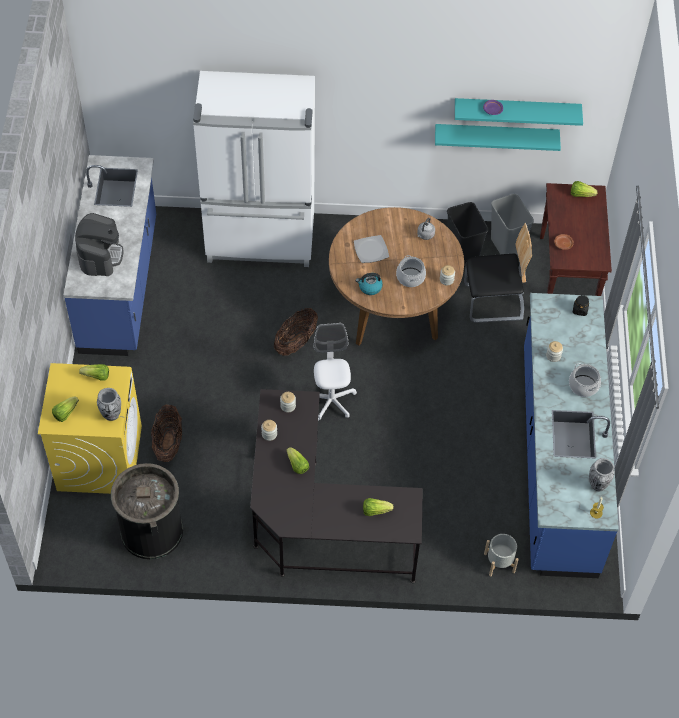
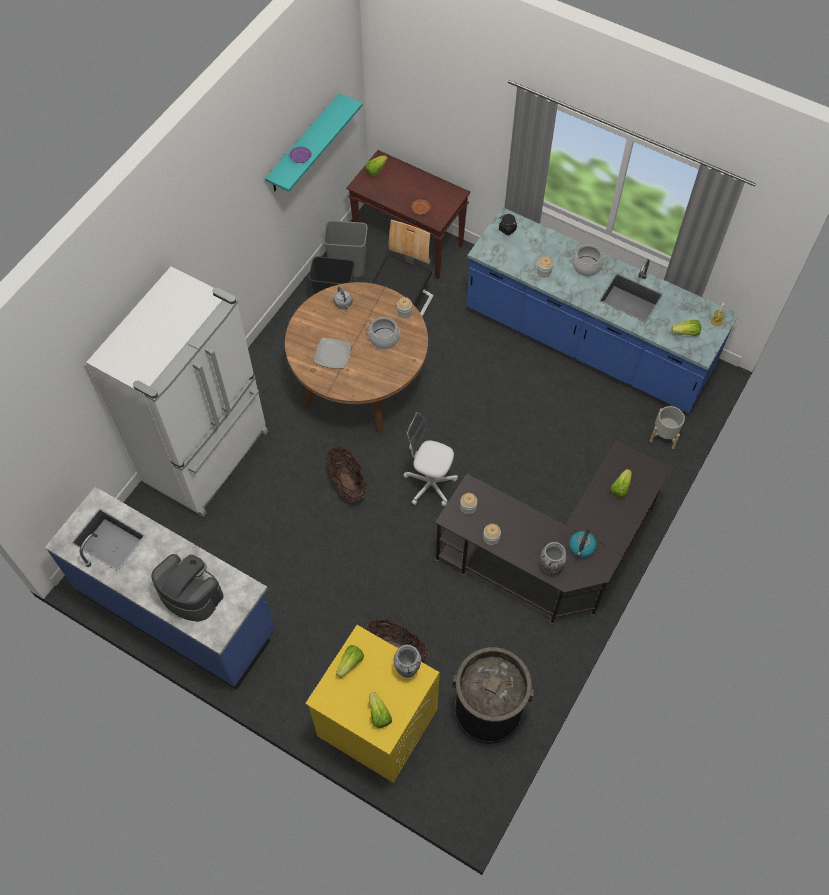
camera: 60 degrees left, 5 degrees up
lettuce [287,447,309,474] -> lettuce moved to [671,320,701,336]
kettle [356,273,383,295] -> kettle moved to [569,529,597,557]
turquoise shelf [435,124,561,151] -> none
vase [589,458,615,492] -> vase moved to [541,542,567,574]

